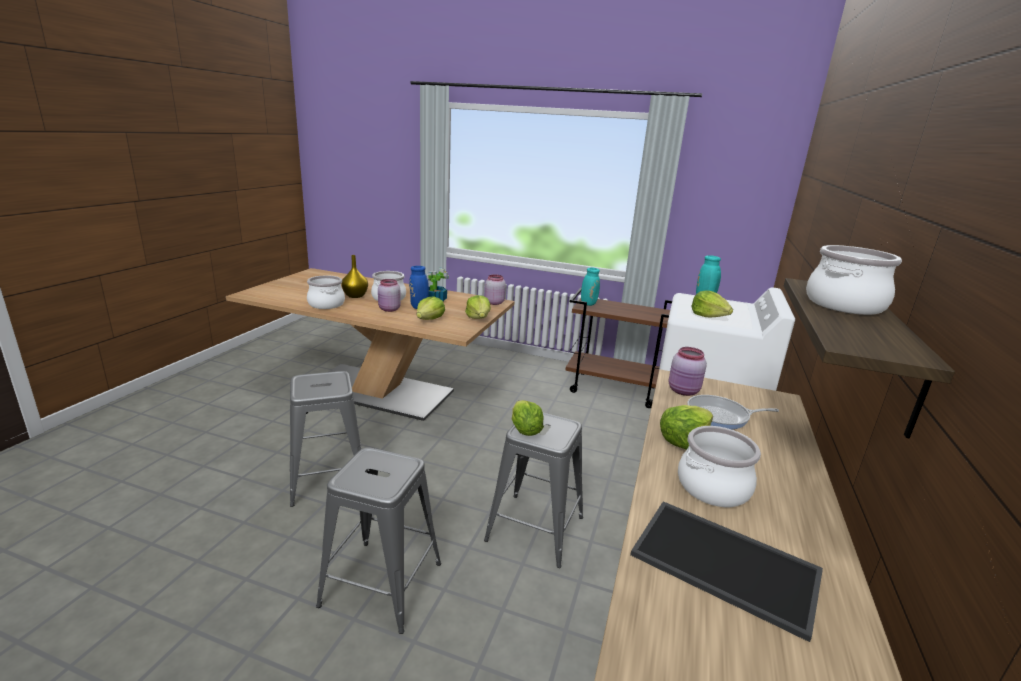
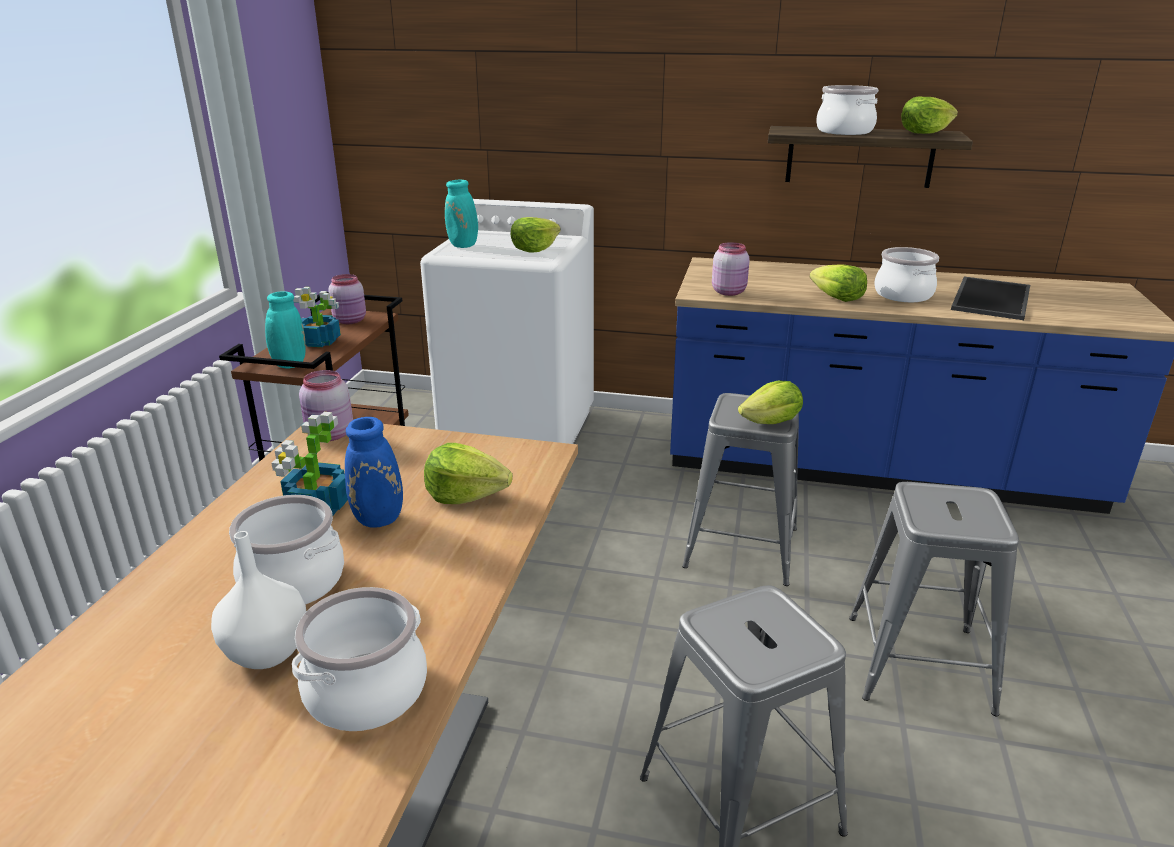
camera: 95 degrees left, 5 degrees up
yellow vase [341,255,368,298] -> white vase [211,531,307,669]
pink jar [378,279,401,312] -> pink jar moved to [328,274,366,324]
lettuce [465,295,491,319] -> lettuce moved to [901,97,958,134]
frying pan [687,395,779,429] -> none
none -> potted plant [293,287,341,347]

